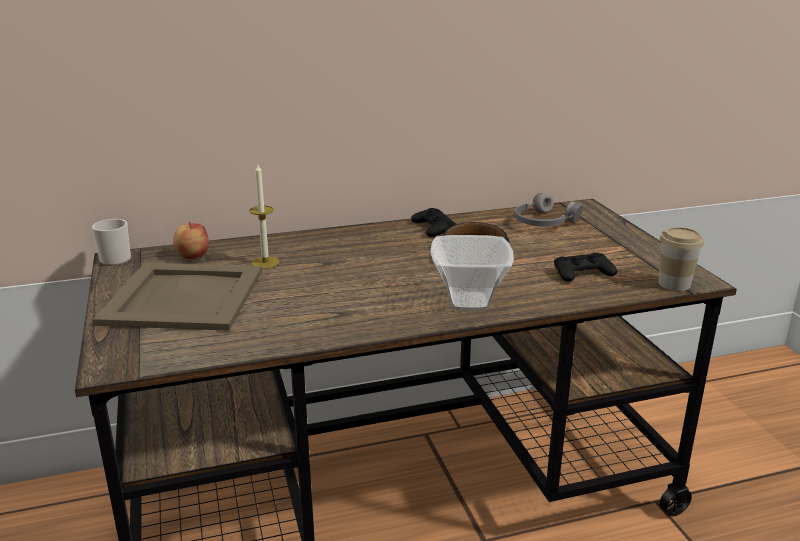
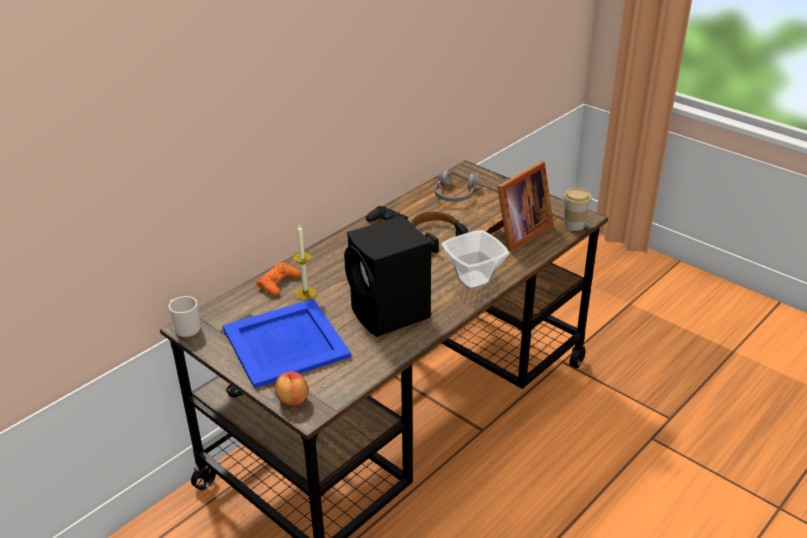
camera: 30 degrees left, 10 degrees up
beige tray [93,263,262,331] -> blue tray [223,299,351,388]
apple [173,221,209,259] -> apple moved to [275,371,309,407]
black game controller [554,253,617,282] -> picture frame [487,161,553,252]
none -> orange game controller [256,263,301,296]
none -> black speaker [344,216,431,337]

